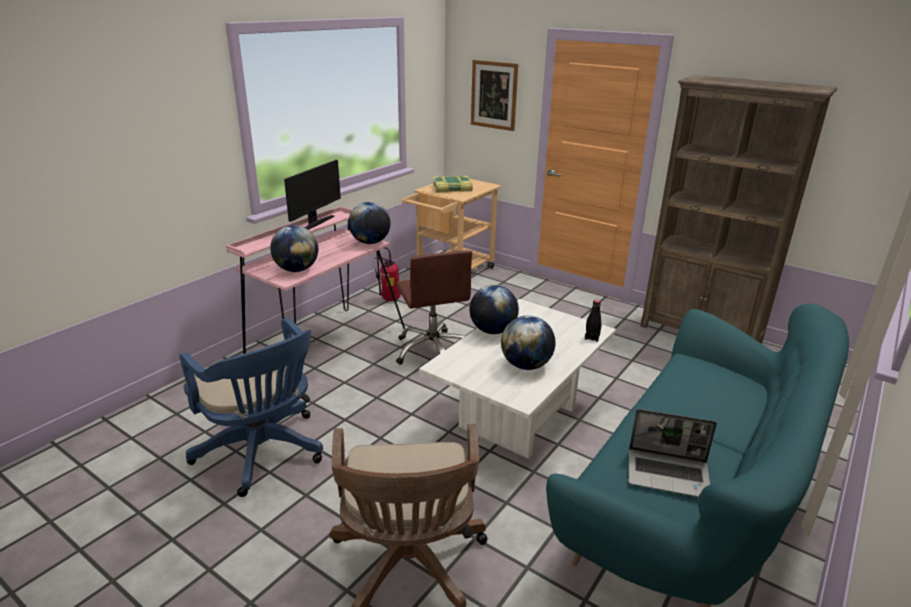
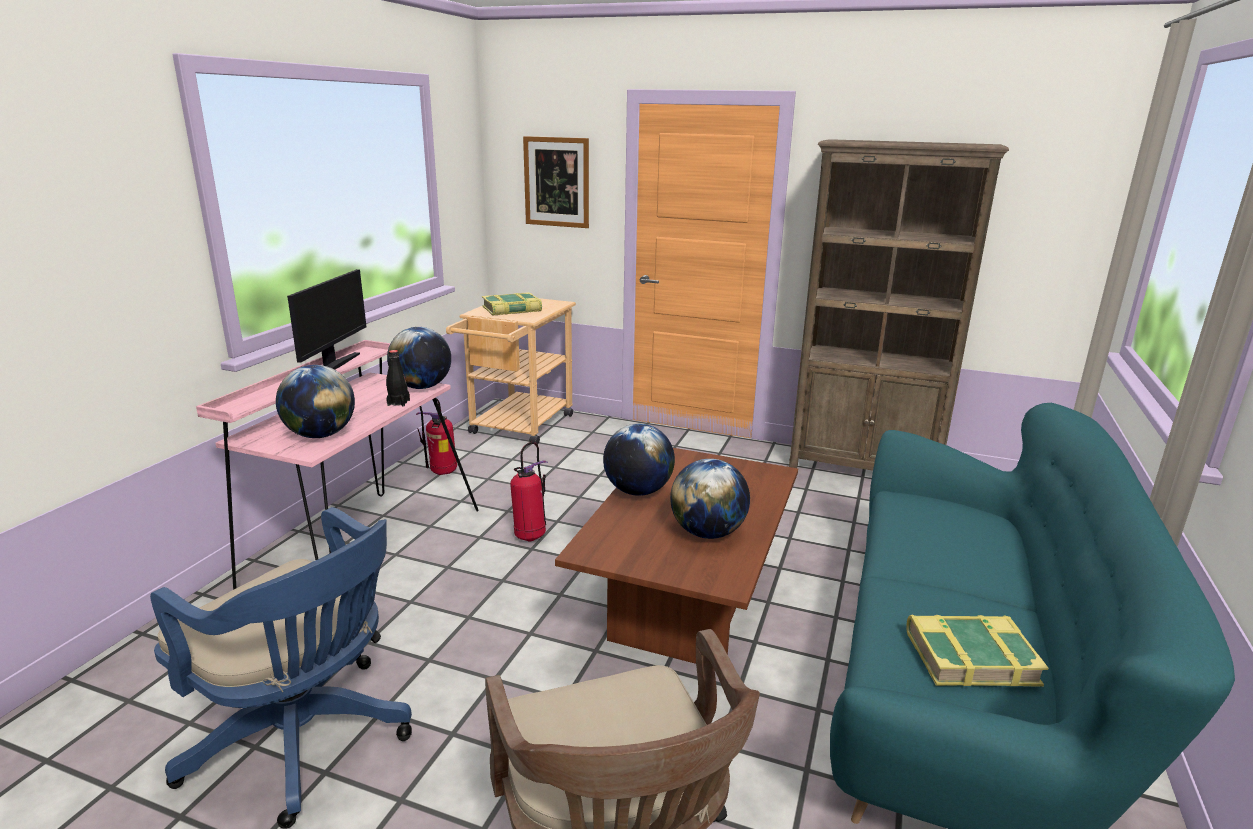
camera: 15 degrees left, 5 degrees down
brown office chair [396,250,472,365] -> fire extinguisher [510,442,548,542]
white coffee table [419,299,616,459] -> brown coffee table [555,448,798,664]
black bottle [585,300,602,342] -> black bottle moved to [386,350,410,407]
laptop [628,409,717,497] -> book [906,615,1048,686]

